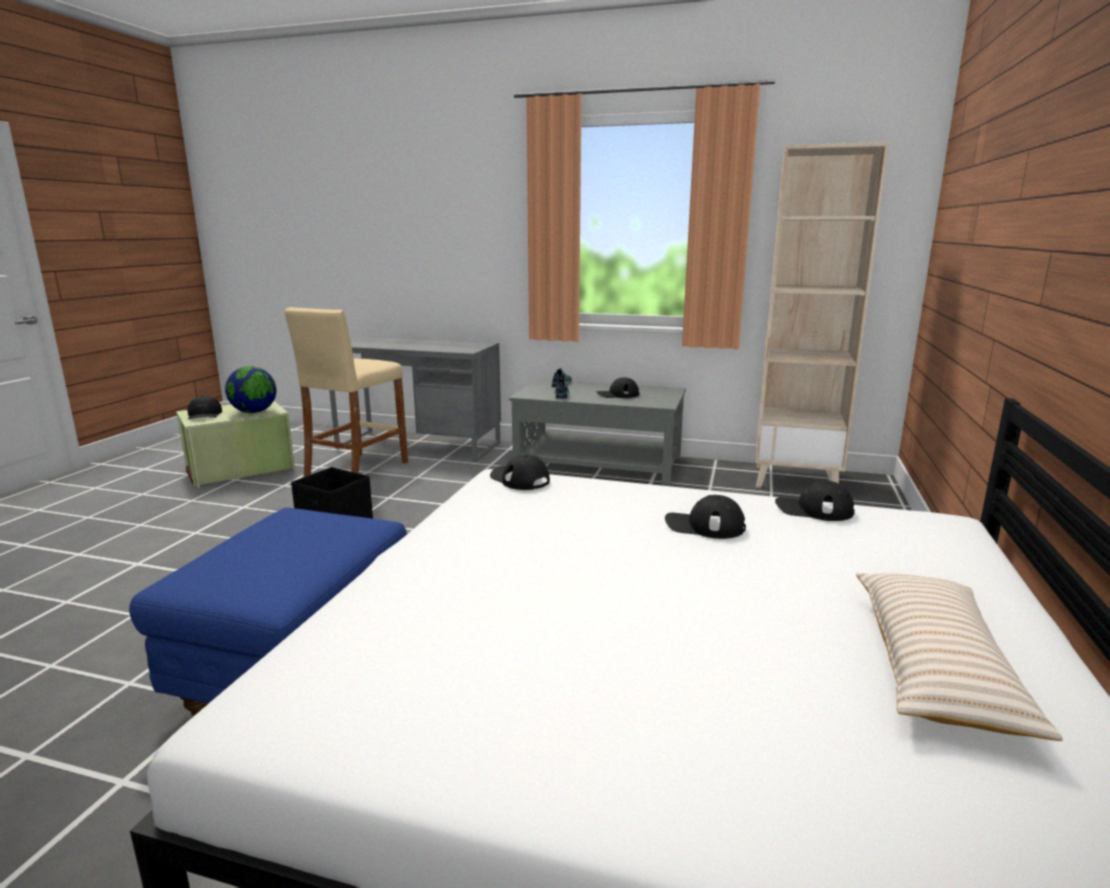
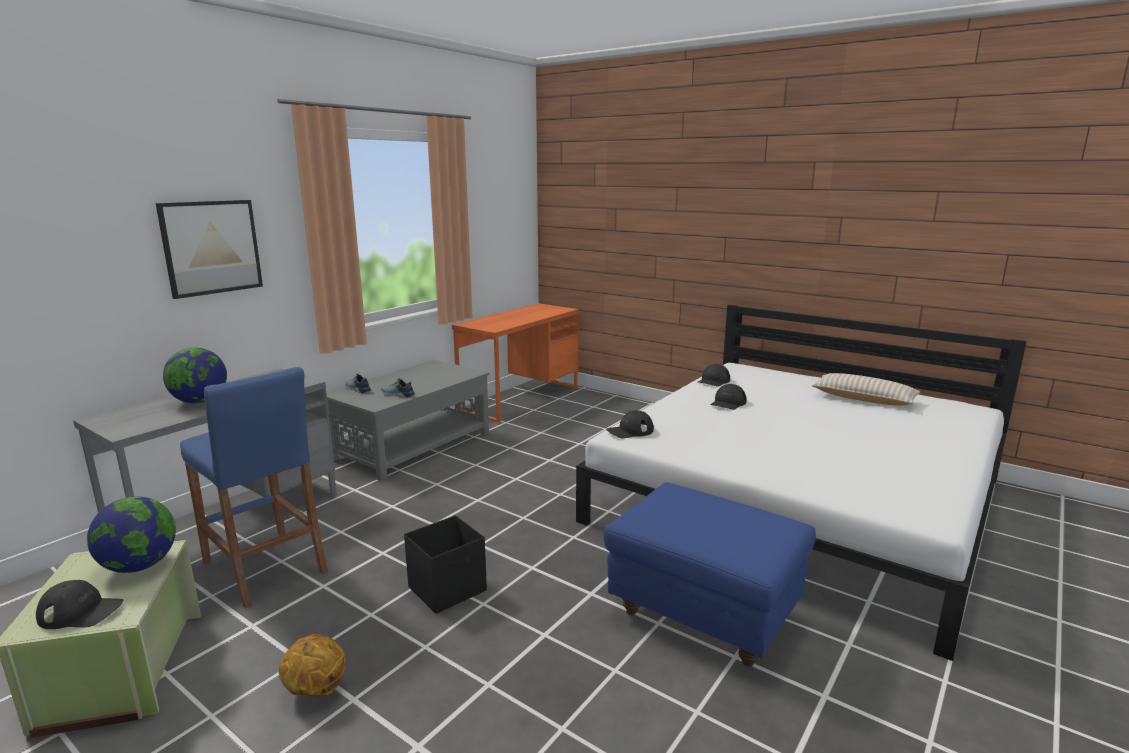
camera: 70 degrees left, 0 degrees up
beige stool [285,307,408,477] -> blue stool [180,367,328,608]
black cap [597,377,639,398] -> none
beige bookcase [756,142,889,488] -> orange desk [452,303,579,423]
none -> picture [156,200,263,299]
none -> globe [163,348,227,404]
none -> basketball [279,634,346,697]

